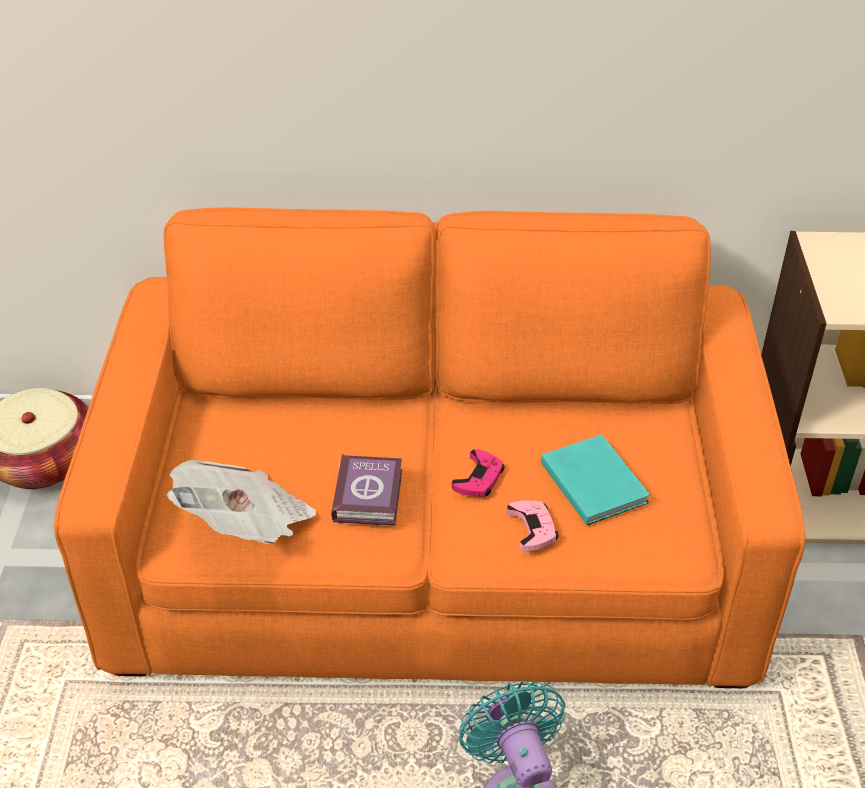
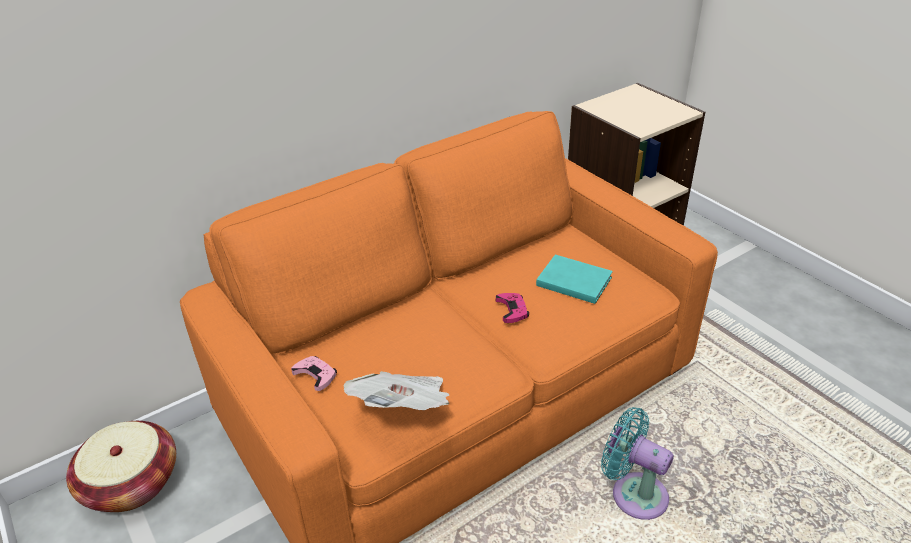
camera: 35 degrees left, 5 degrees down
book [331,454,402,526] -> none
pink game controller [507,501,559,551] -> pink game controller moved to [291,356,337,391]

